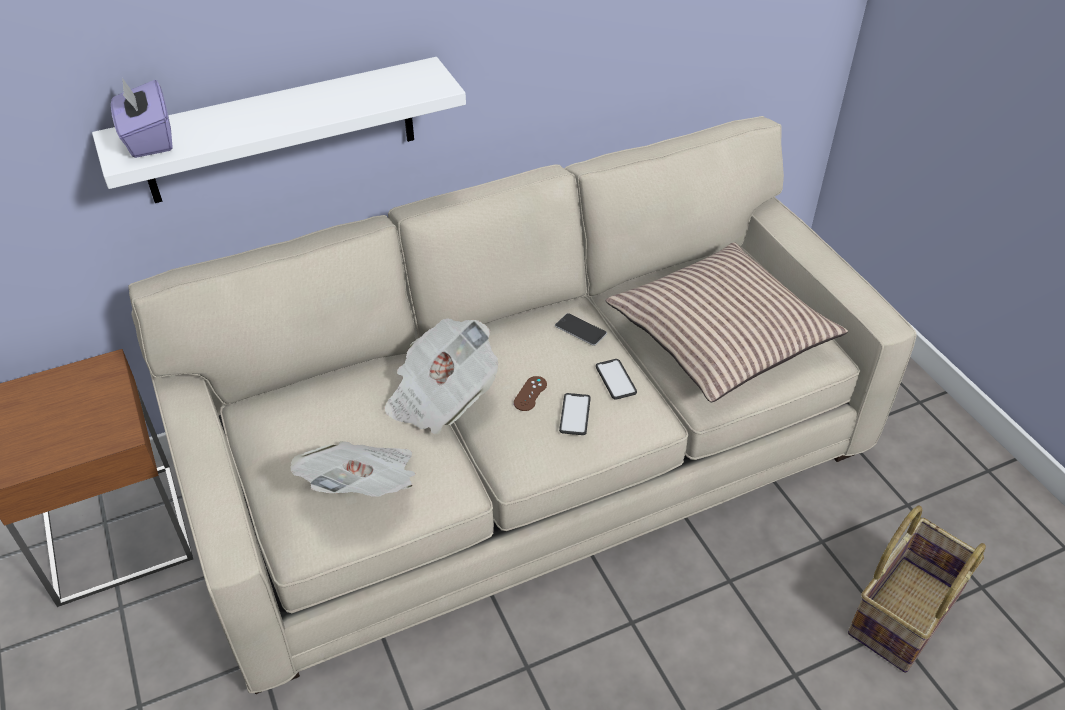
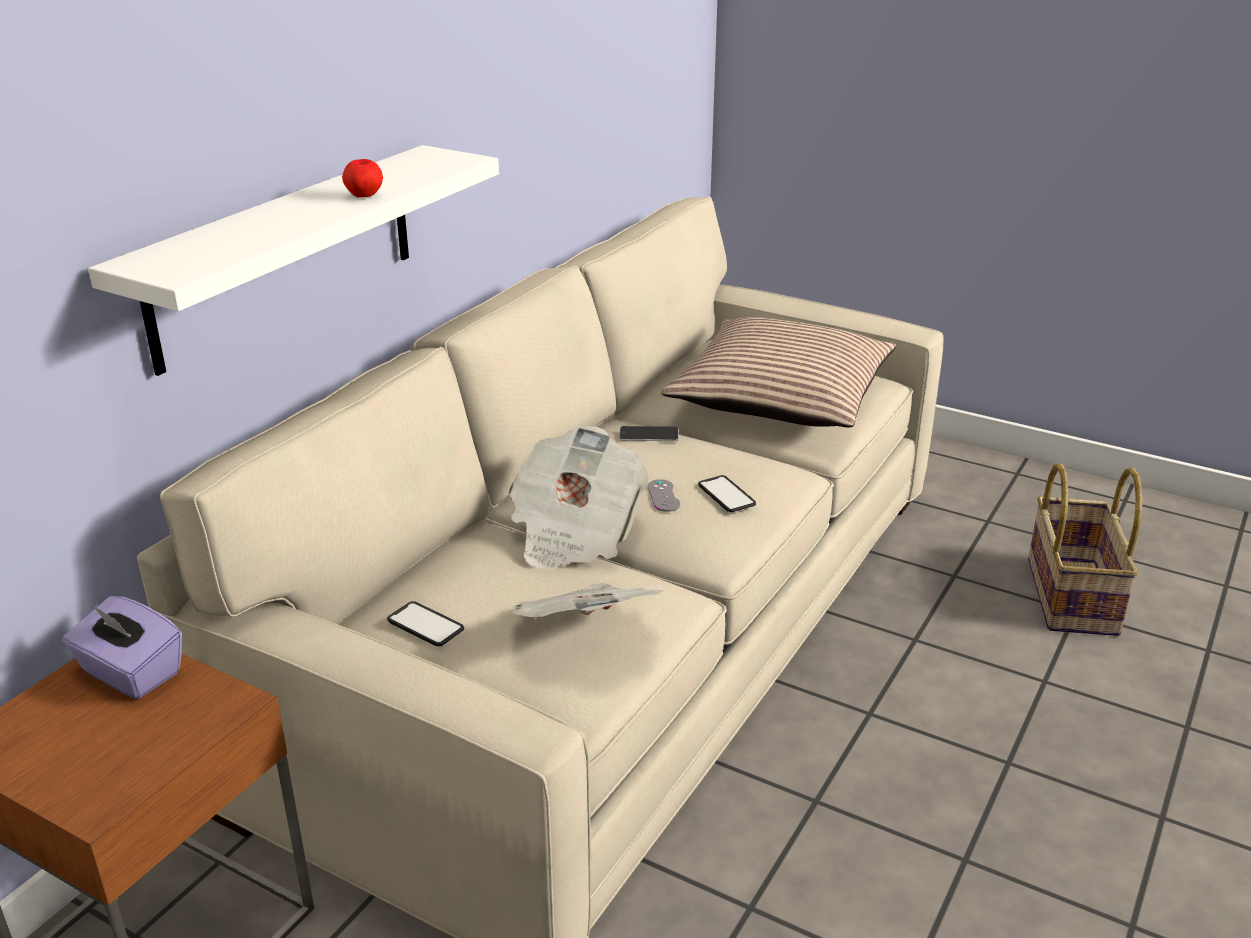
camera: 35 degrees left, 15 degrees down
purple tissue box [111,78,173,158] -> purple tissue box moved to [62,596,182,699]
brown game controller [514,376,547,411] -> grey game controller [647,479,680,512]
phone [596,359,637,400] -> phone moved to [387,601,464,646]
none -> apple [342,159,383,198]

